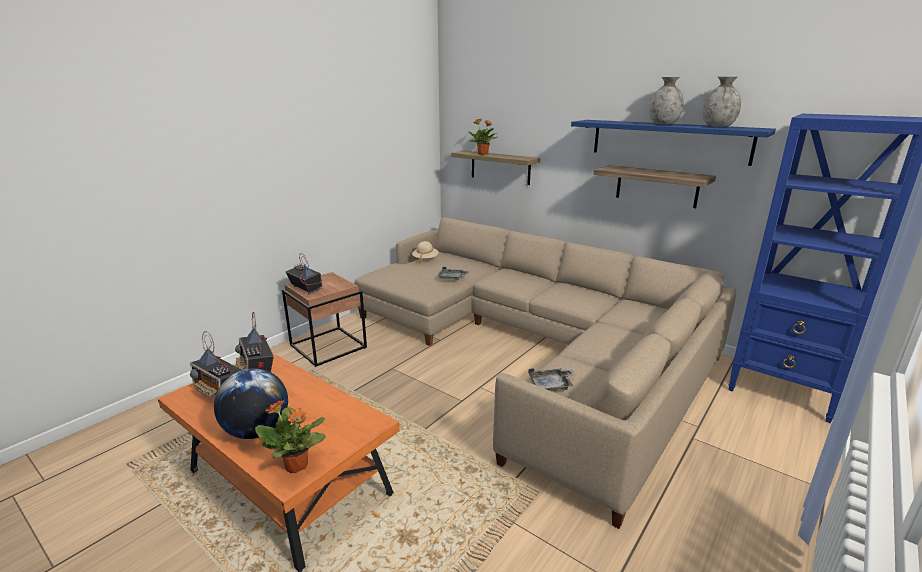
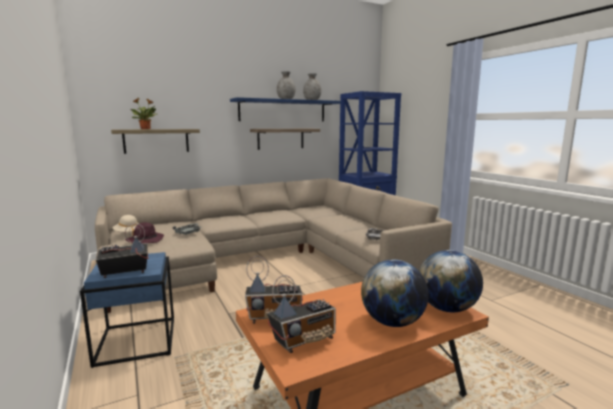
camera: 65 degrees left, 10 degrees down
potted plant [255,399,326,473] -> globe [419,250,483,312]
brown side table [282,272,367,367] -> blue side table [80,252,174,368]
none -> purple hat [125,222,164,243]

